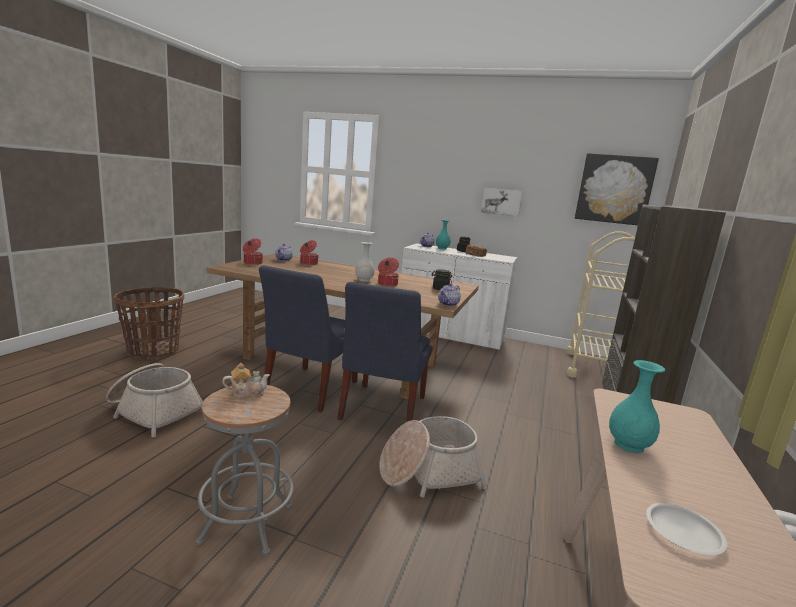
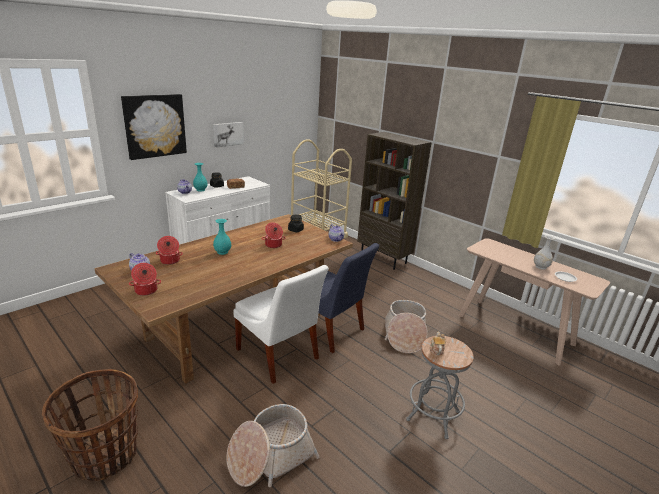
camera: 65 degrees left, 10 degrees up
blue chair [259,265,358,412] -> white chair [233,265,329,384]
white vase [355,242,375,282] -> white vase moved to [534,235,556,270]
picture [575,153,659,225] -> picture moved to [121,94,187,160]
turquoise vase [609,360,665,453] -> turquoise vase moved to [213,219,231,255]

